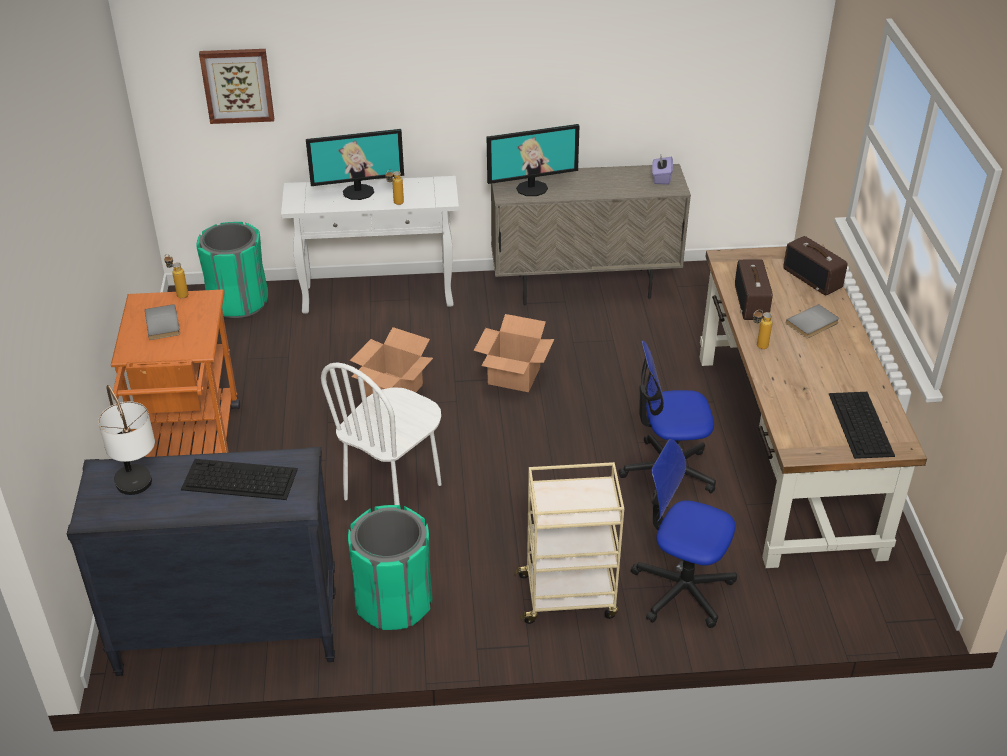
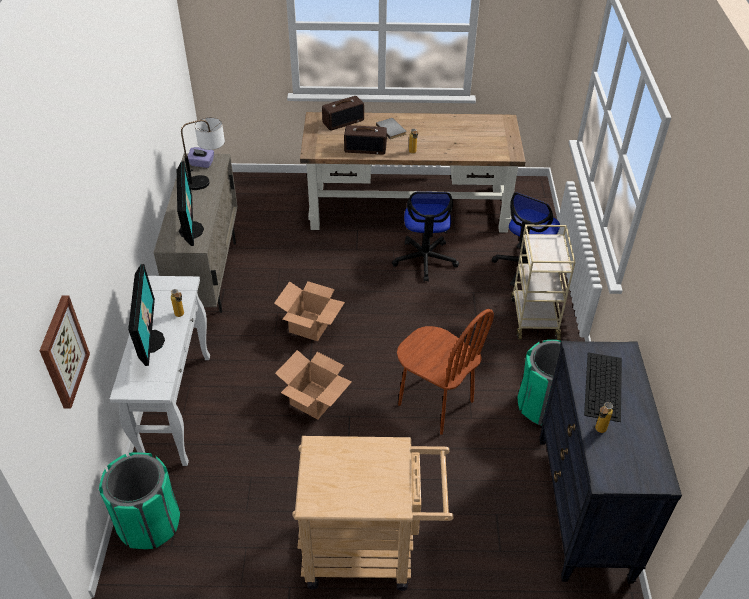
camera: 85 degrees left, 5 degrees up
table lamp [98,385,155,495] -> table lamp moved to [181,117,225,190]
orange cart [111,289,240,457] -> beige cart [292,436,453,591]
grey book [145,304,180,340] -> none
bottle [164,254,188,299] -> bottle moved to [595,402,613,433]
white chair [321,362,442,505] -> brown chair [397,309,494,435]
keyboard [829,392,895,459] -> none

